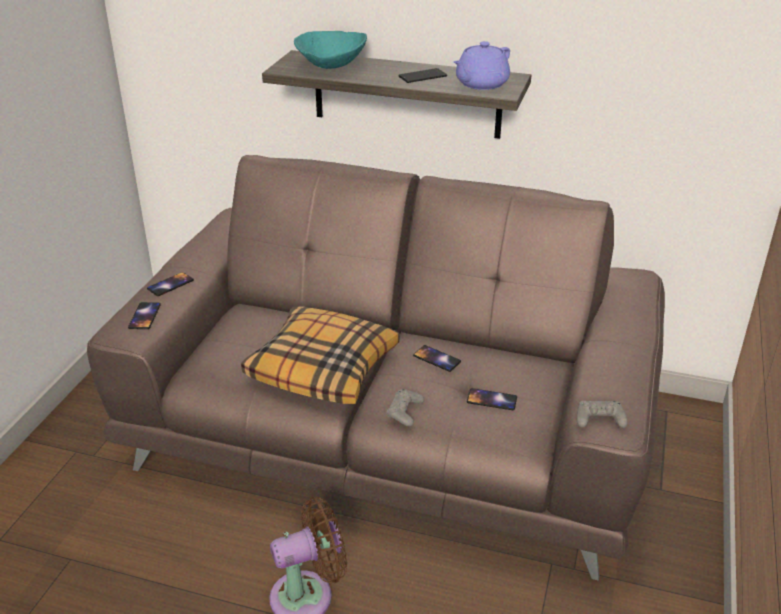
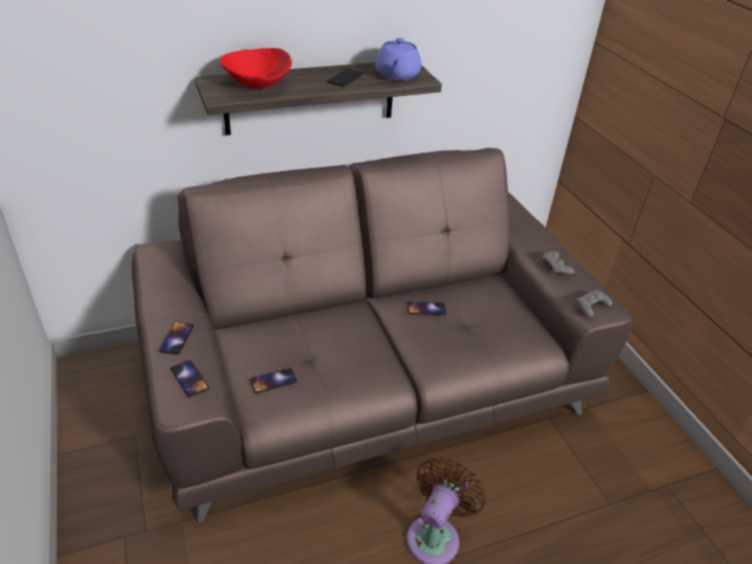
camera: 40 degrees left, 5 degrees up
pillow [241,306,399,404] -> none
turquoise bowl [294,31,367,69] -> red bowl [220,48,292,89]
grey game controller [387,389,424,427] -> grey game controller moved to [542,251,574,275]
phone [467,388,517,410] -> phone moved to [250,368,297,393]

